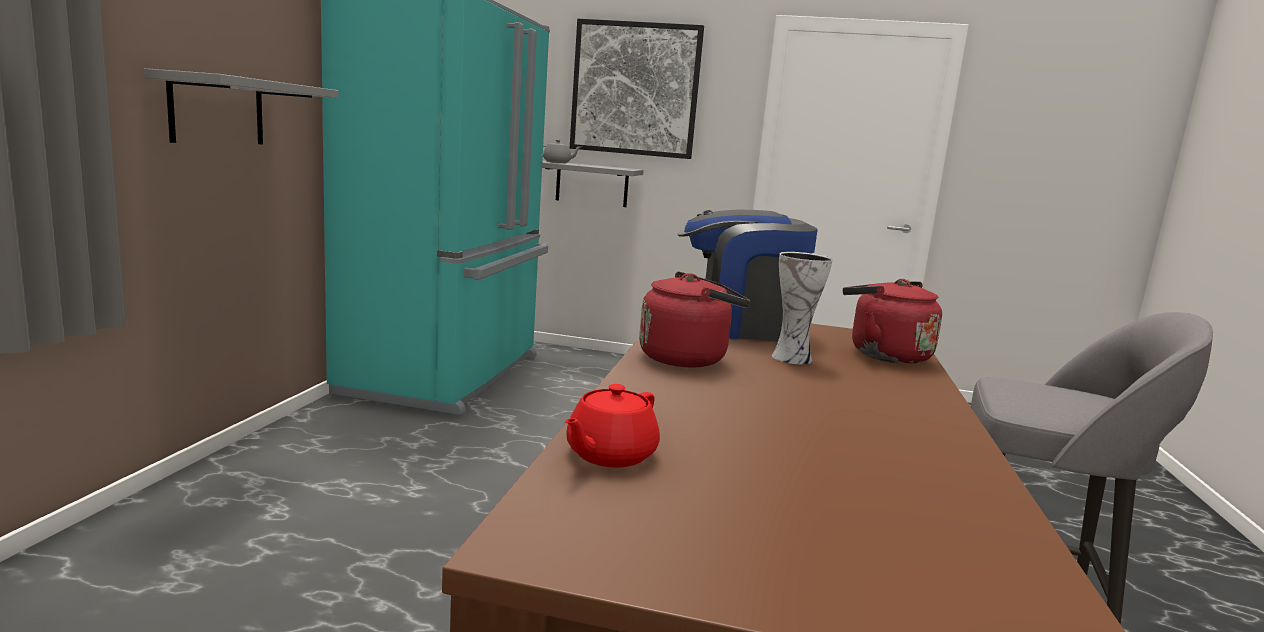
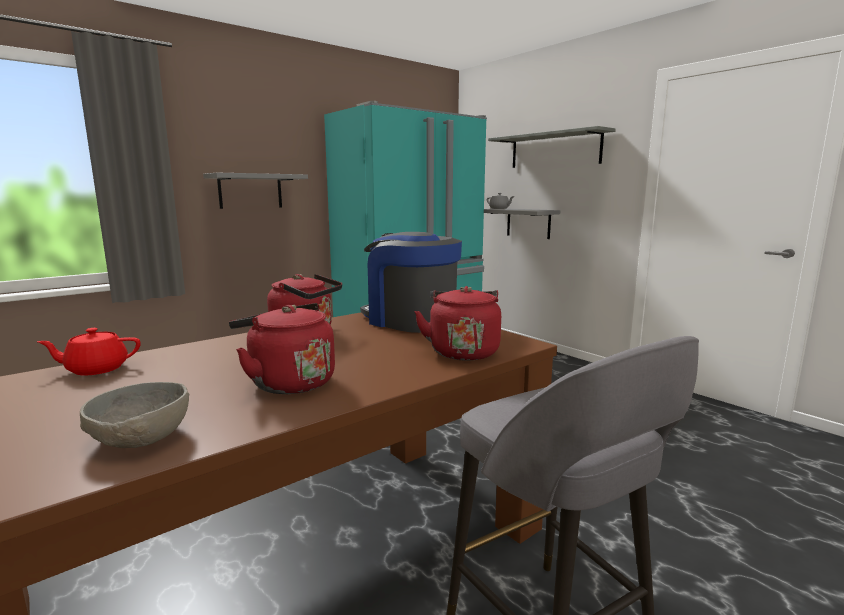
camera: 40 degrees right, 0 degrees up
picture [570,19,704,159] -> grey shelf [488,126,616,168]
vase [772,252,833,364] -> none
none -> grey bowl [80,382,189,448]
none -> red kettle [229,303,335,394]

